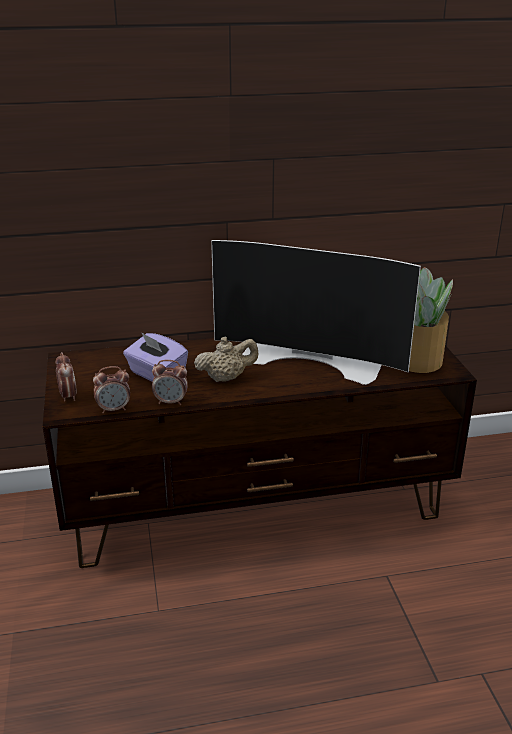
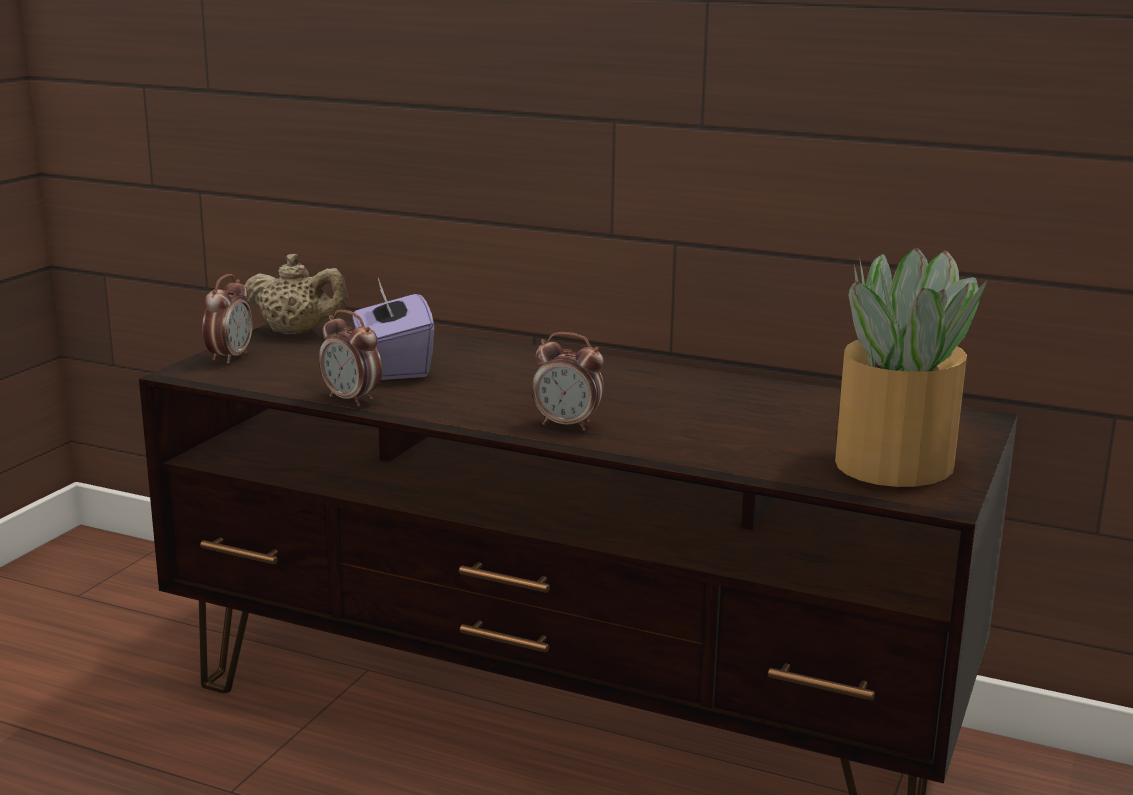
camera: 35 degrees right, 10 degrees down
alarm clock [93,366,130,414] -> alarm clock moved to [532,332,604,431]
beige teapot [194,337,258,382] -> beige teapot moved to [244,254,348,334]
television [211,240,421,385] -> none

